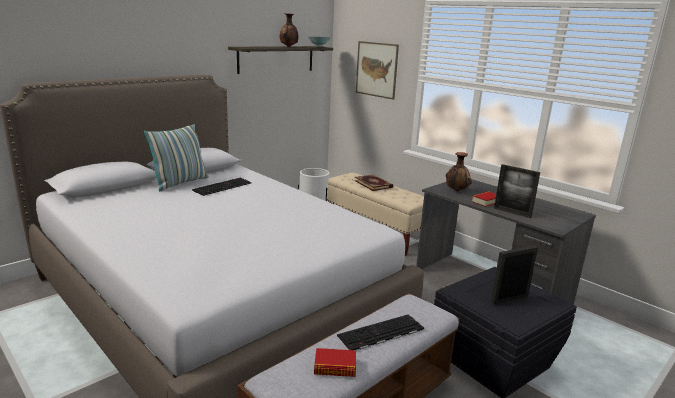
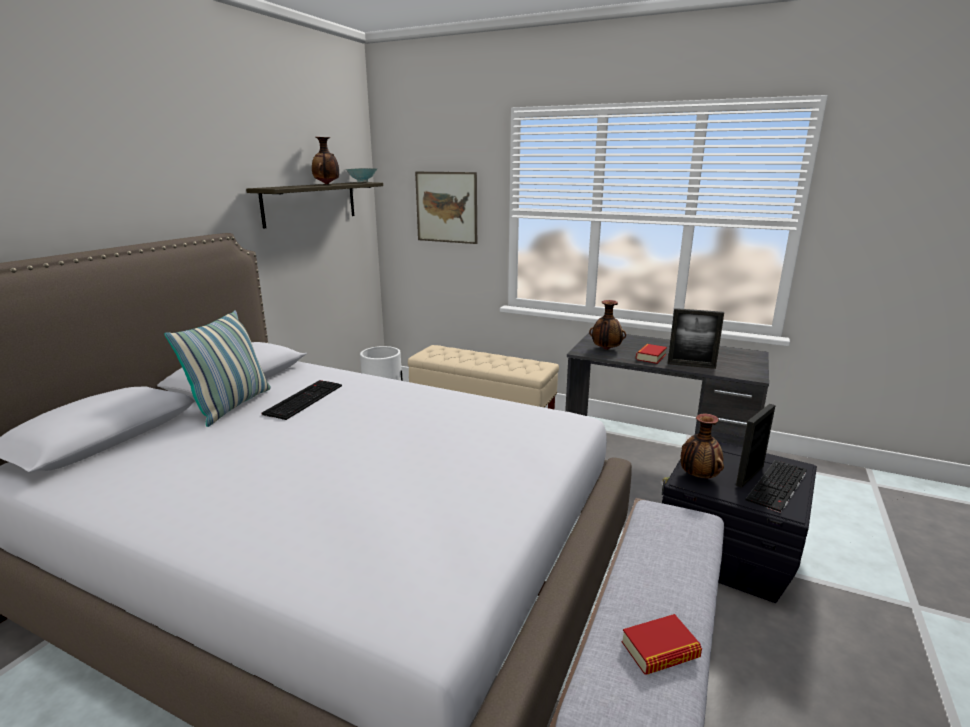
camera: 20 degrees left, 0 degrees up
keyboard [337,314,424,350] -> keyboard moved to [746,460,807,513]
book [355,175,393,191] -> none
none -> vase [680,414,724,478]

